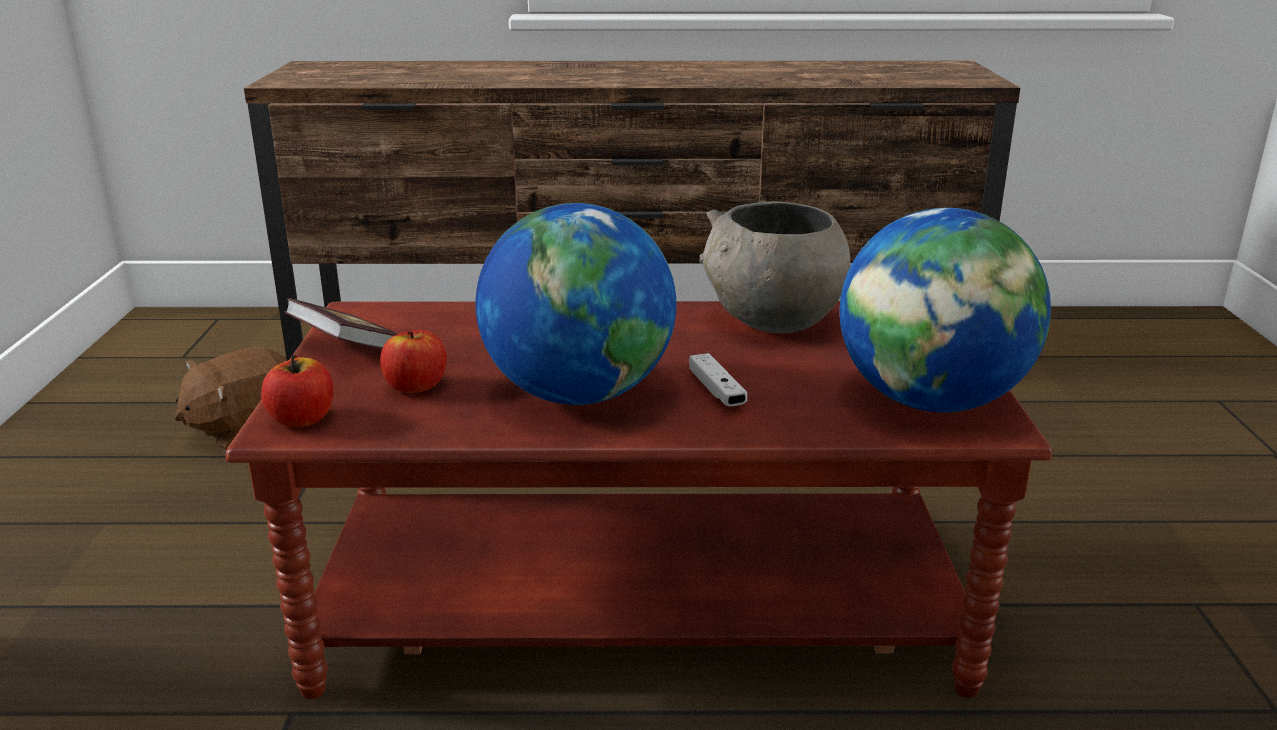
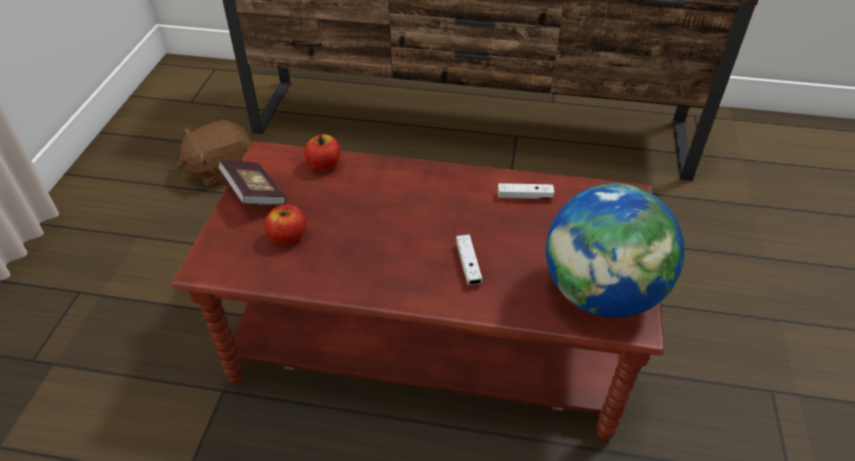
camera: 10 degrees right, 20 degrees up
apple [261,355,333,428] -> apple moved to [304,134,340,171]
globe [475,203,676,405] -> none
grey bowl [699,201,851,334] -> white game controller [498,183,554,199]

